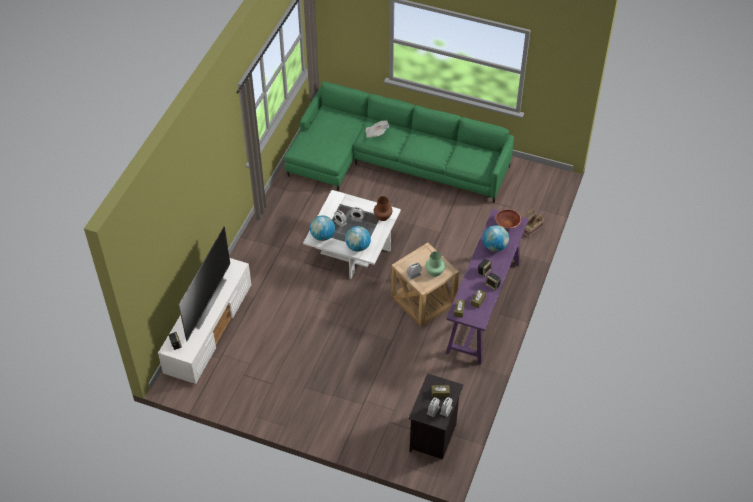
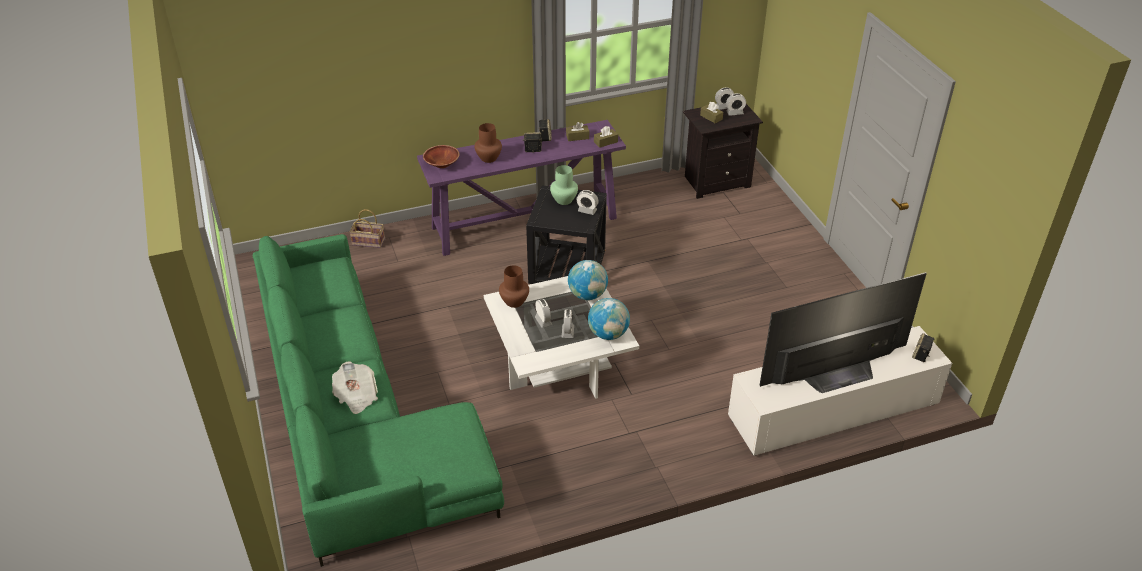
camera: 130 degrees left, 10 degrees down
beige side table [391,243,459,326] -> black side table [526,185,607,284]
globe [483,225,509,252] -> brown vase [474,123,502,163]

